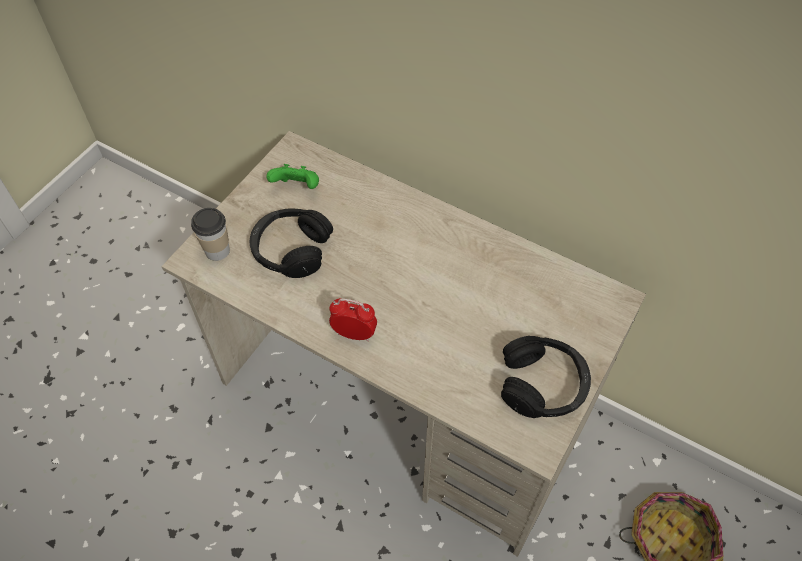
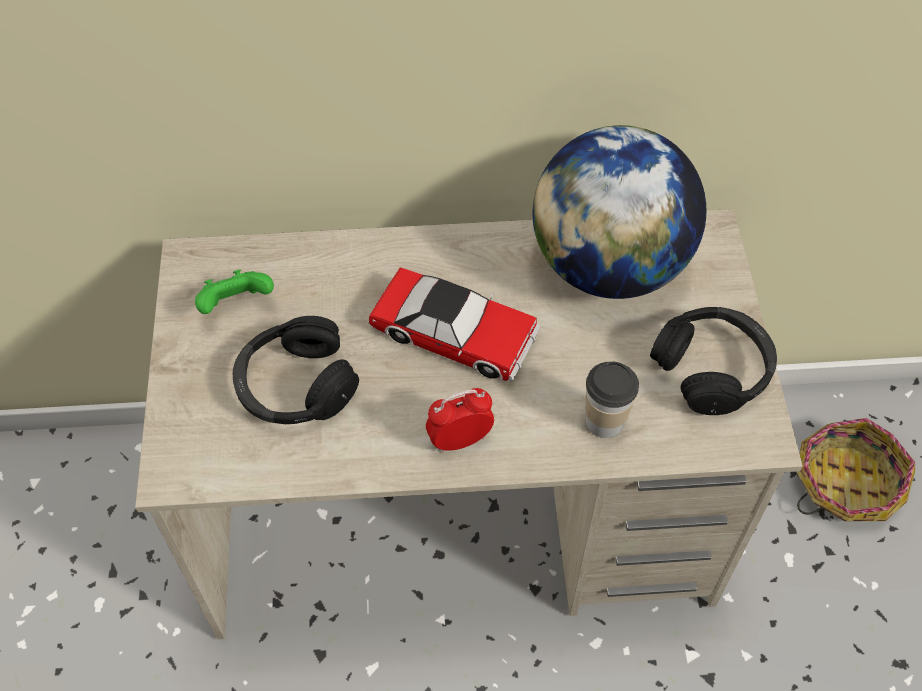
camera: 35 degrees left, 0 degrees up
cup [191,208,230,261] -> cup moved to [585,362,639,438]
none -> toy car [368,268,541,382]
none -> globe [532,125,706,299]

